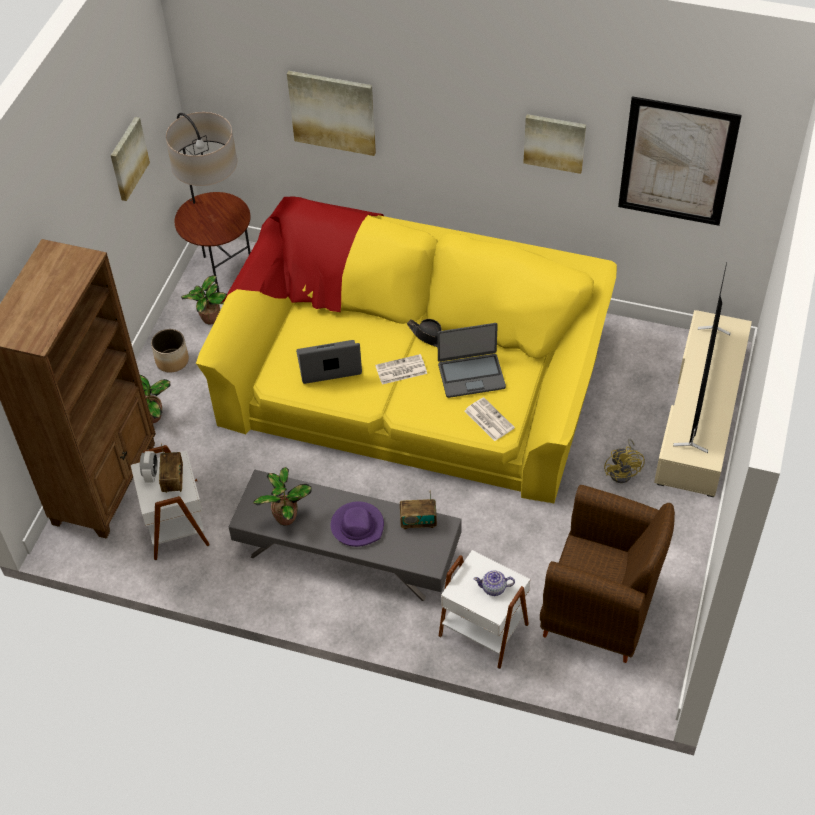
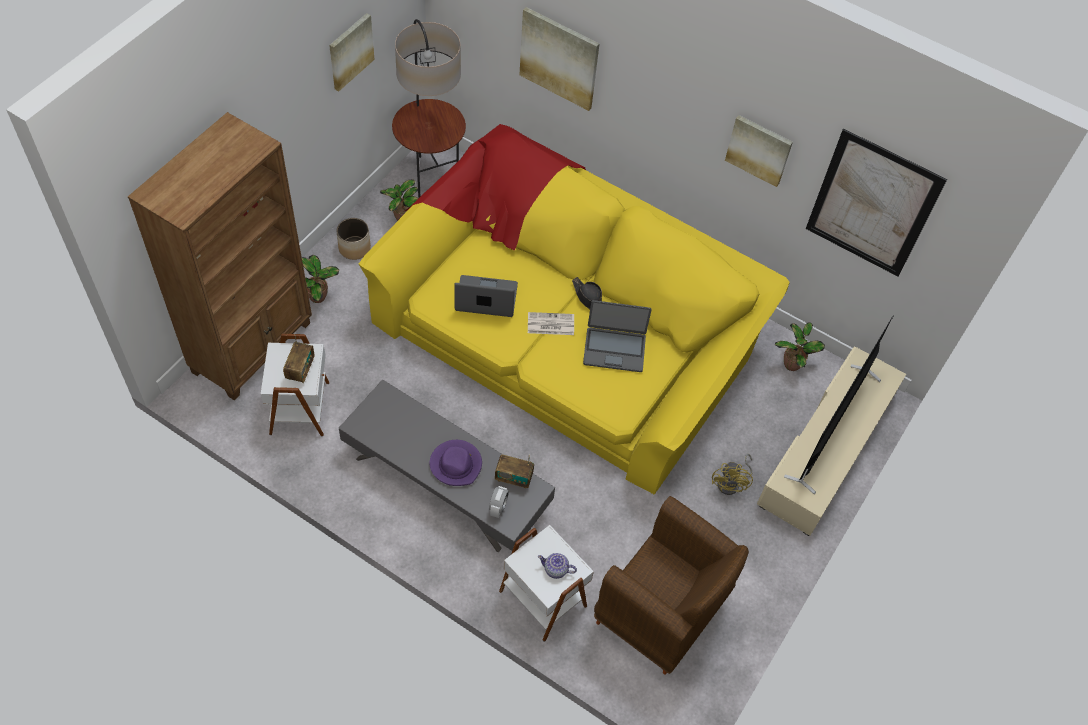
camera: 10 degrees right, 5 degrees up
alarm clock [140,451,158,483] -> alarm clock moved to [489,486,509,518]
potted plant [253,467,312,526] -> potted plant moved to [774,322,825,371]
newspaper [465,397,515,441] -> none

